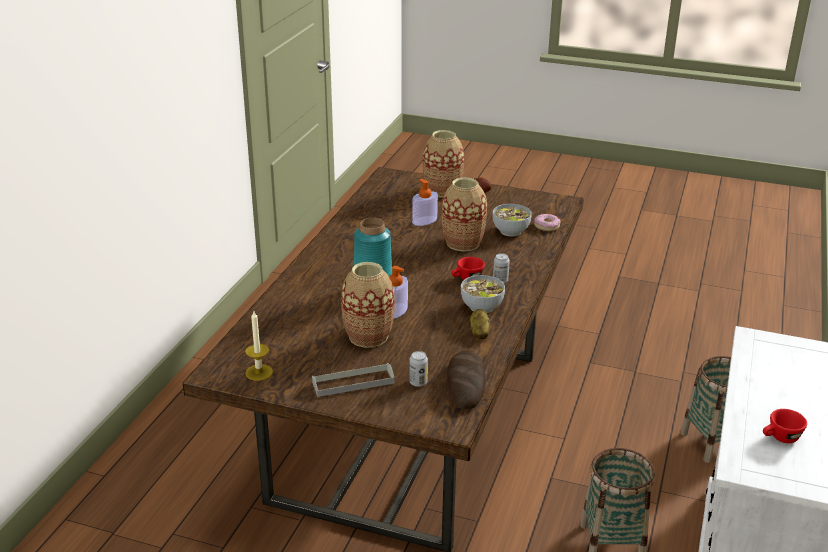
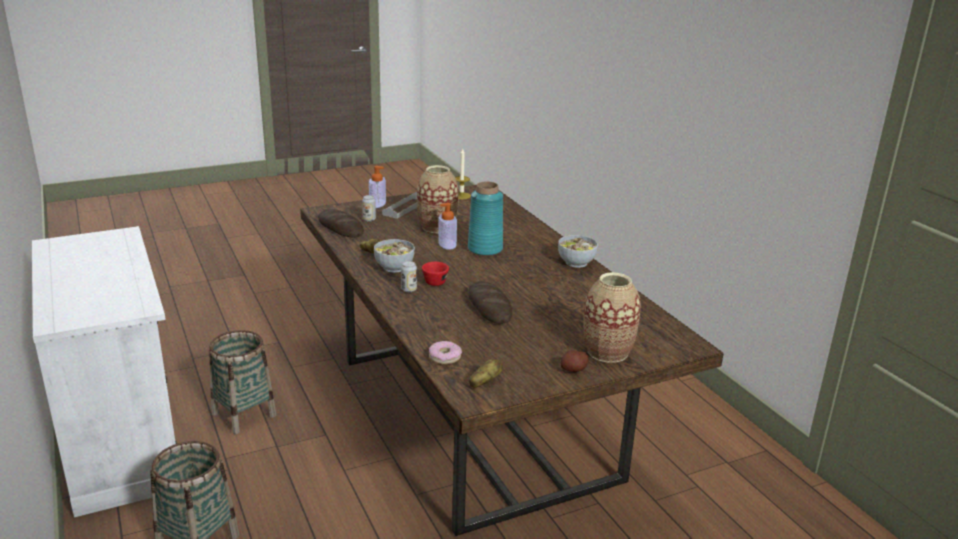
camera: 135 degrees right, 5 degrees down
soap dispenser [412,179,438,226] -> soap dispenser moved to [369,166,386,208]
vase [441,177,487,251] -> bread [468,281,512,324]
bowl [492,204,532,237] -> bowl moved to [558,235,598,268]
red cup [763,409,807,443] -> none
none -> potato [469,359,503,388]

